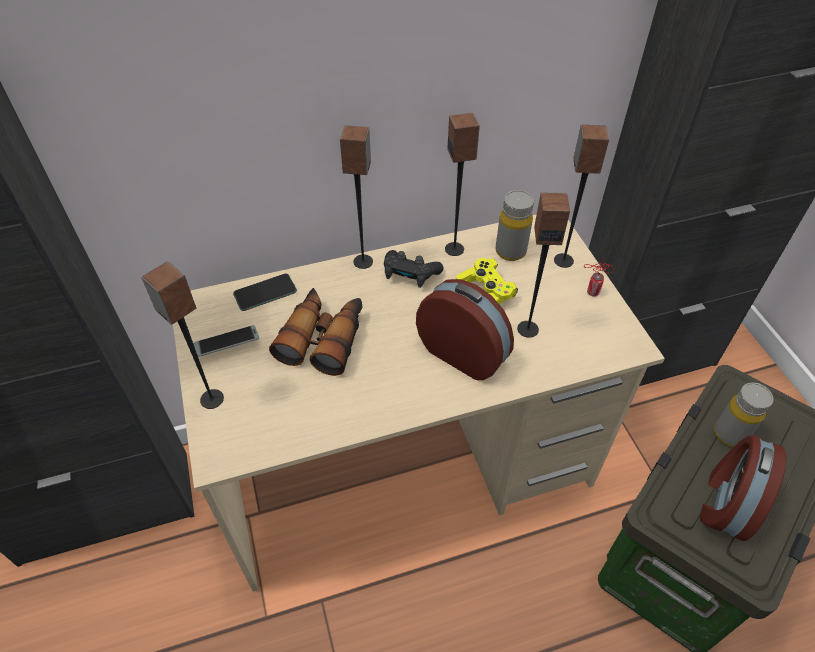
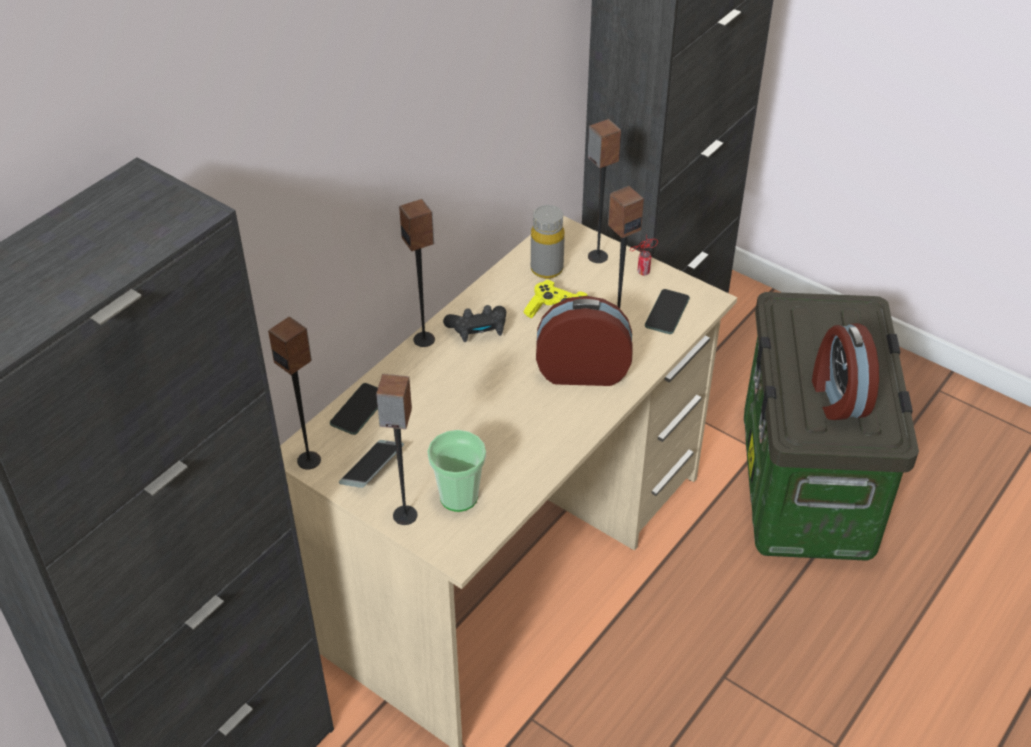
camera: 35 degrees left, 5 degrees down
binoculars [269,288,362,376] -> none
speaker [445,113,480,256] -> speaker moved to [268,317,321,470]
grey bottle [714,382,773,447] -> none
none -> cup [427,430,486,512]
none -> phone [645,289,690,334]

